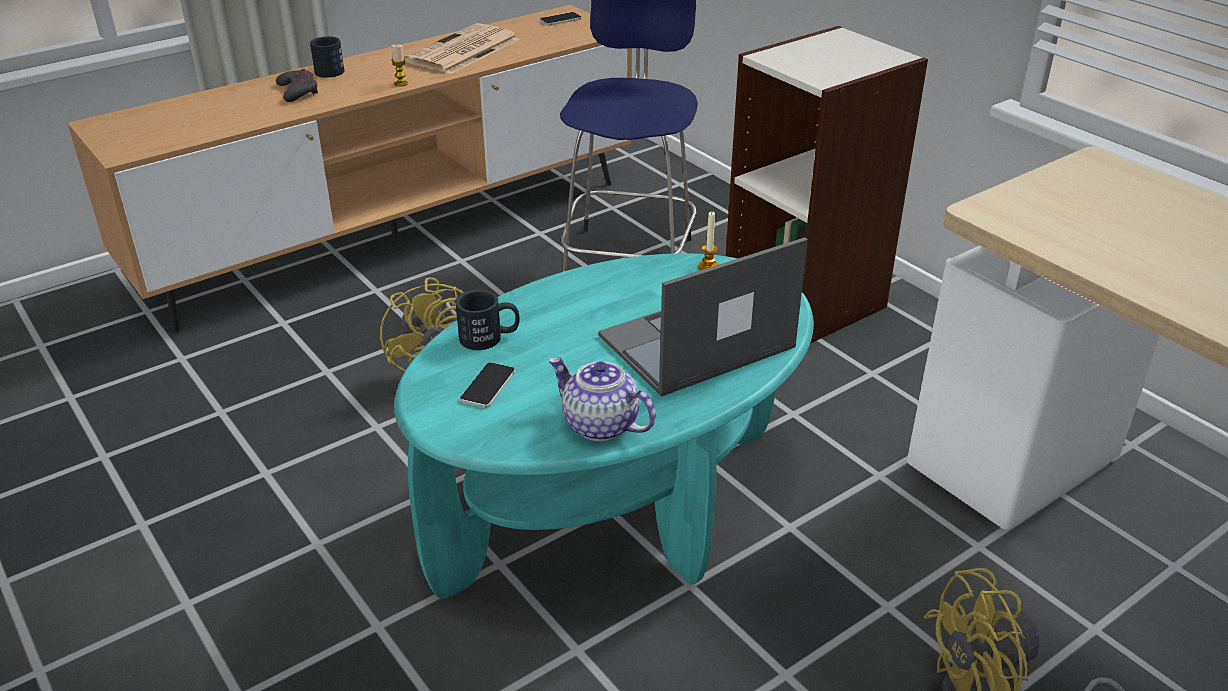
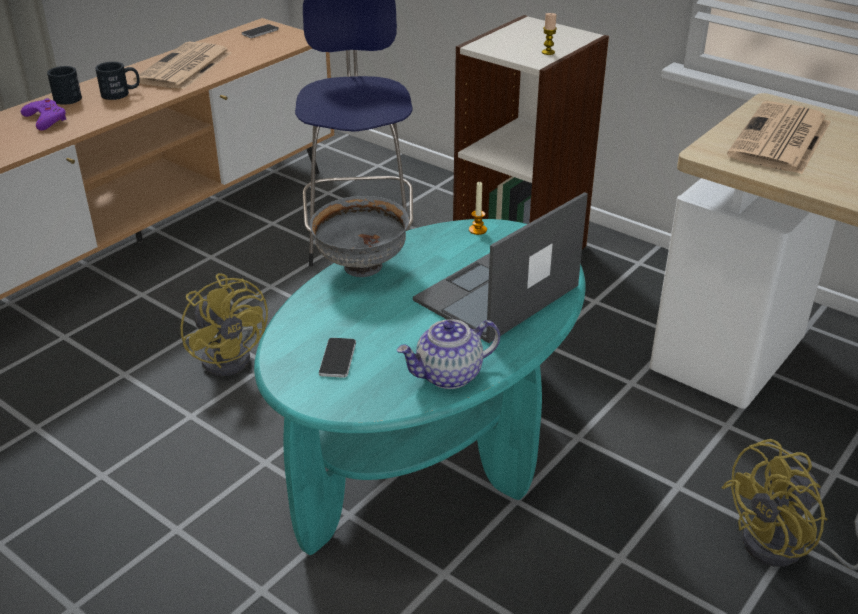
camera: 15 degrees left, 0 degrees up
grey game controller [276,69,318,102] -> purple game controller [21,98,66,131]
candle [391,44,408,87] -> candle moved to [542,13,557,55]
black mug [455,290,520,350] -> black mug moved to [95,62,140,100]
teapot [548,357,656,441] -> teapot turned 45 degrees counterclockwise [396,319,500,389]
none -> grey bowl [310,196,409,277]
none -> newspaper [727,101,831,174]

